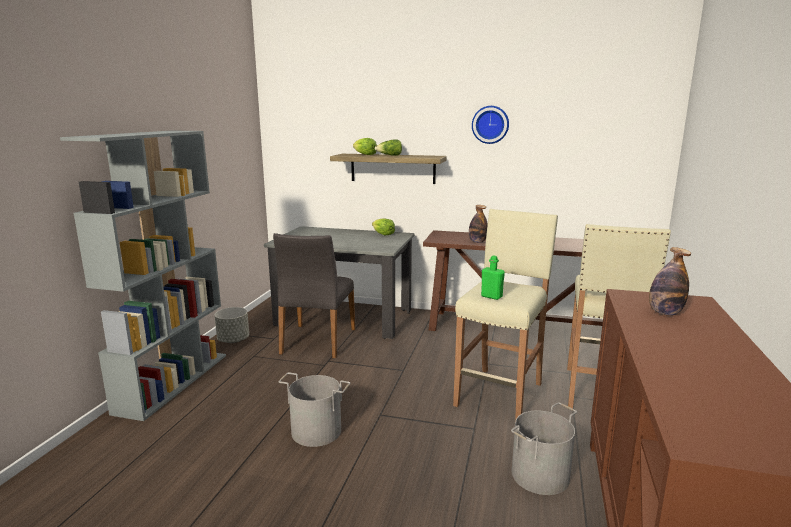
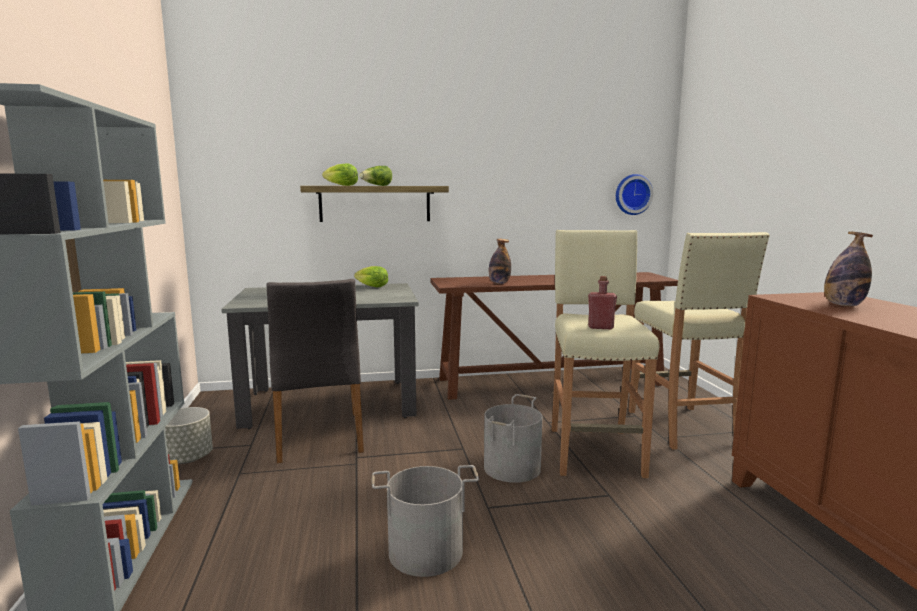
camera: 25 degrees left, 5 degrees down
wall clock [472,106,509,144] -> wall clock moved to [616,174,653,215]
green bottle [481,255,505,300] -> red bottle [588,276,617,329]
grey bucket [511,402,577,495] -> grey bucket moved to [484,394,542,483]

